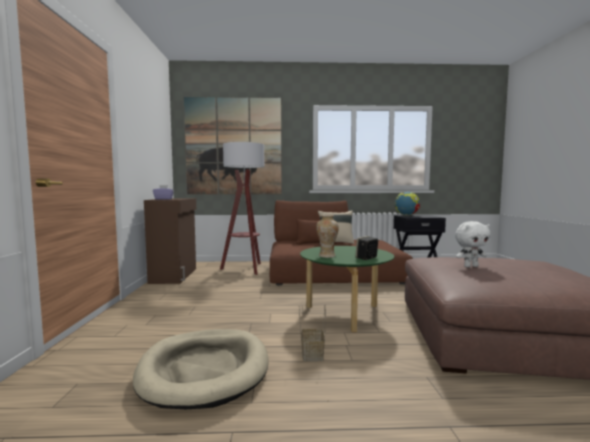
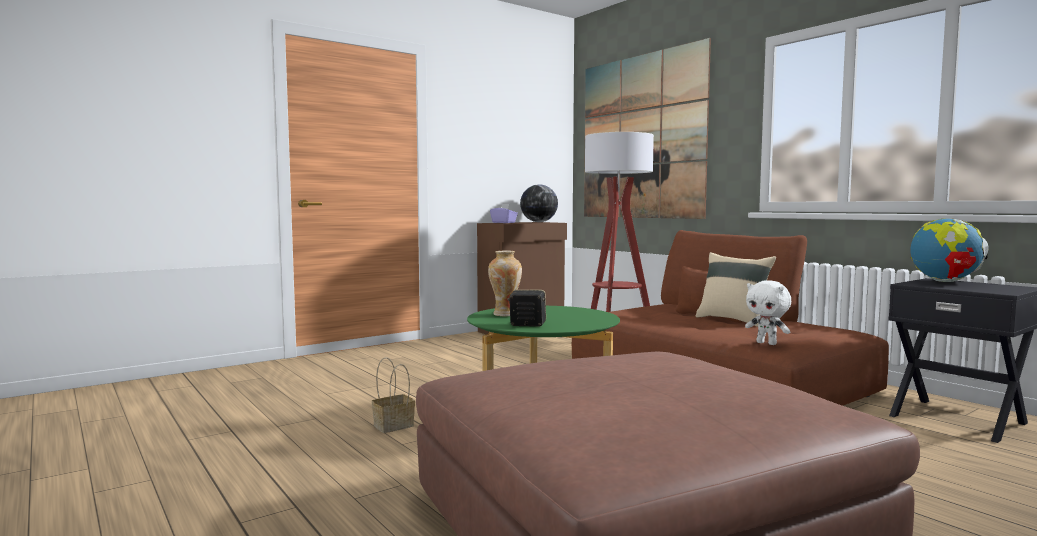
camera: 55 degrees right, 0 degrees up
beige dog bed [133,329,269,409] -> none
white plush toy [455,221,491,267] -> white plush toy moved to [745,280,791,345]
none -> globe [520,184,558,222]

